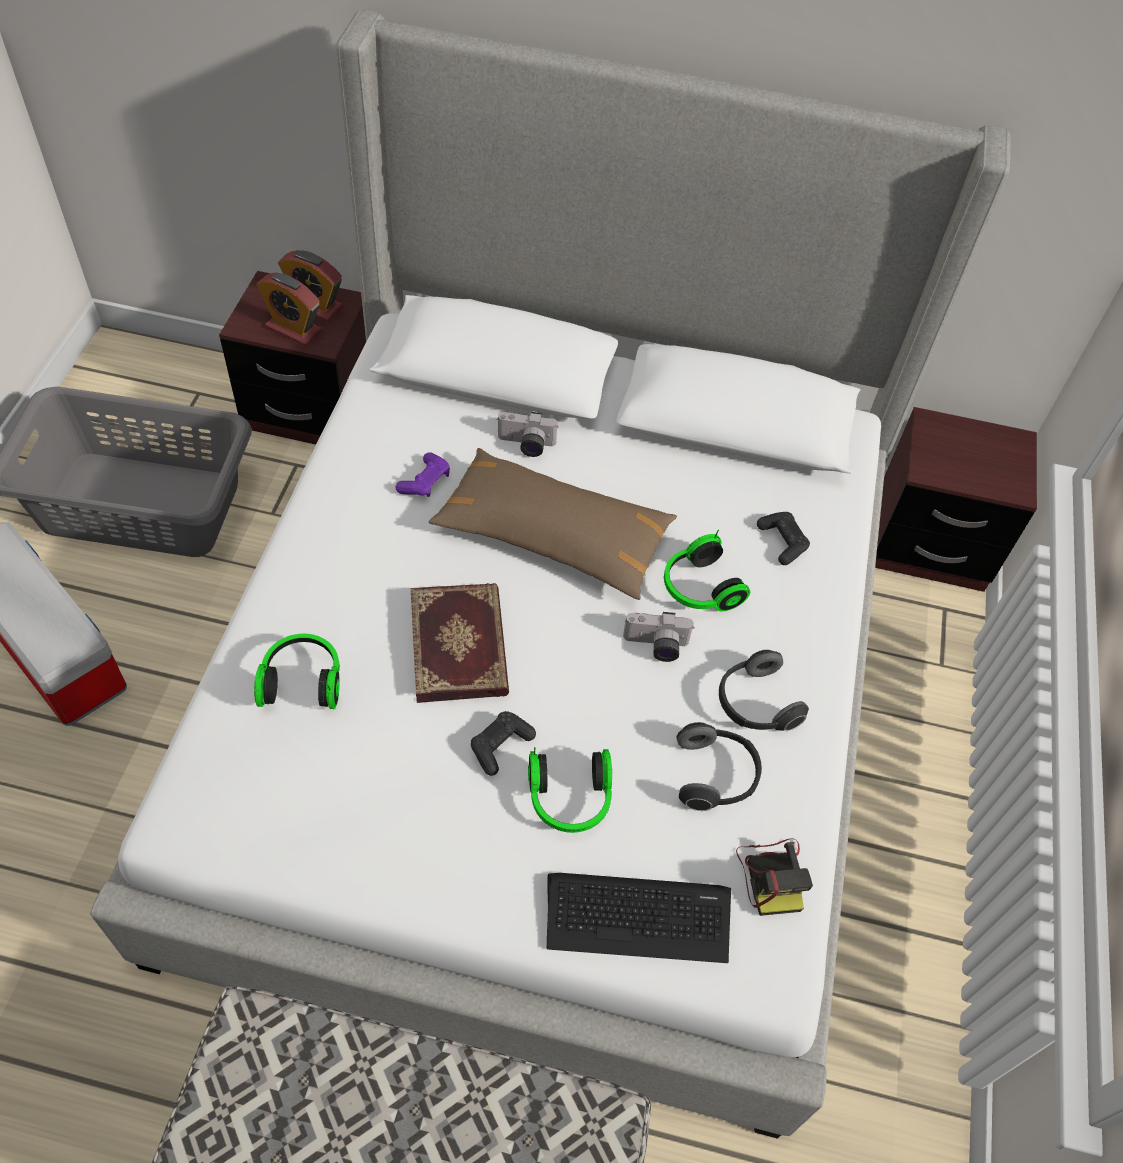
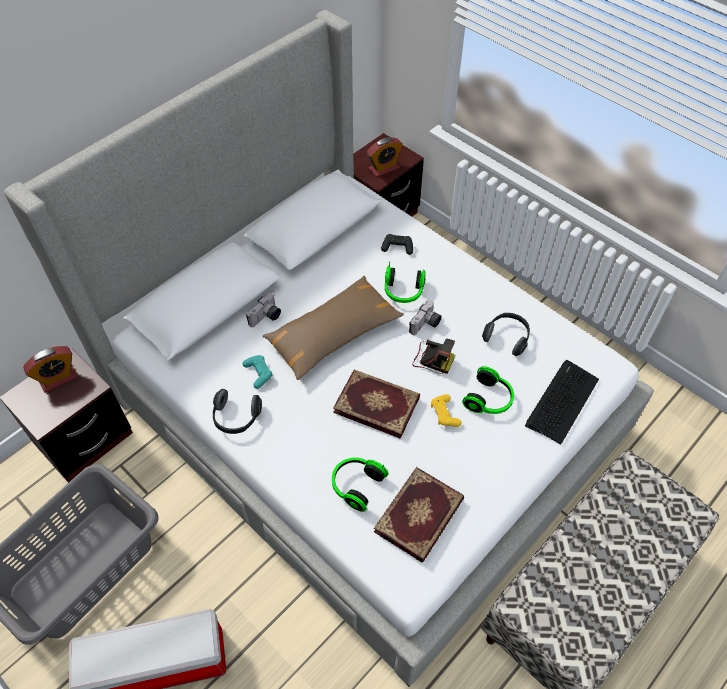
camera: 55 degrees left, 0 degrees up
alarm clock [256,273,322,346] -> alarm clock moved to [367,137,403,177]
purple game controller [396,452,450,497] -> turquoise game controller [243,355,272,389]
black game controller [471,711,536,776] -> yellow game controller [431,394,462,427]
headphones [719,650,809,731] -> headphones moved to [213,389,262,434]
camera [736,838,813,916] -> camera moved to [412,339,455,374]
none -> book [374,467,464,562]

